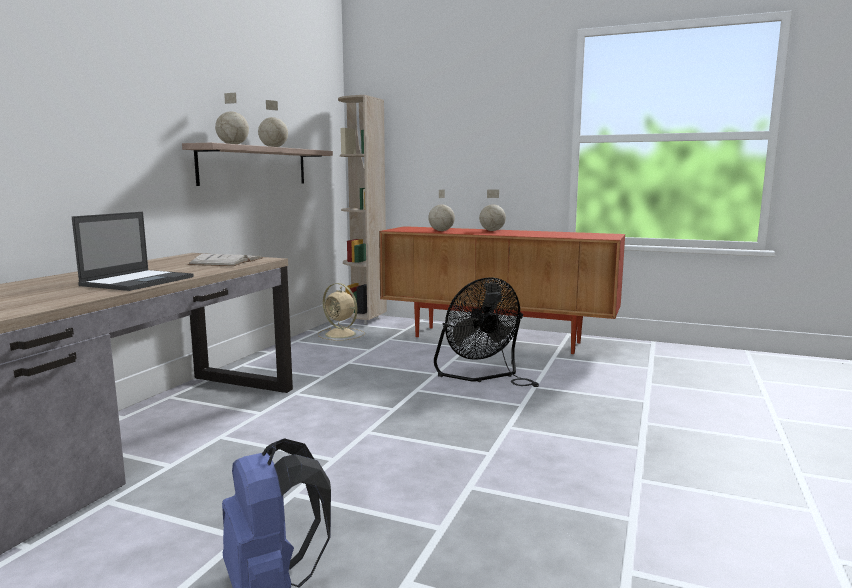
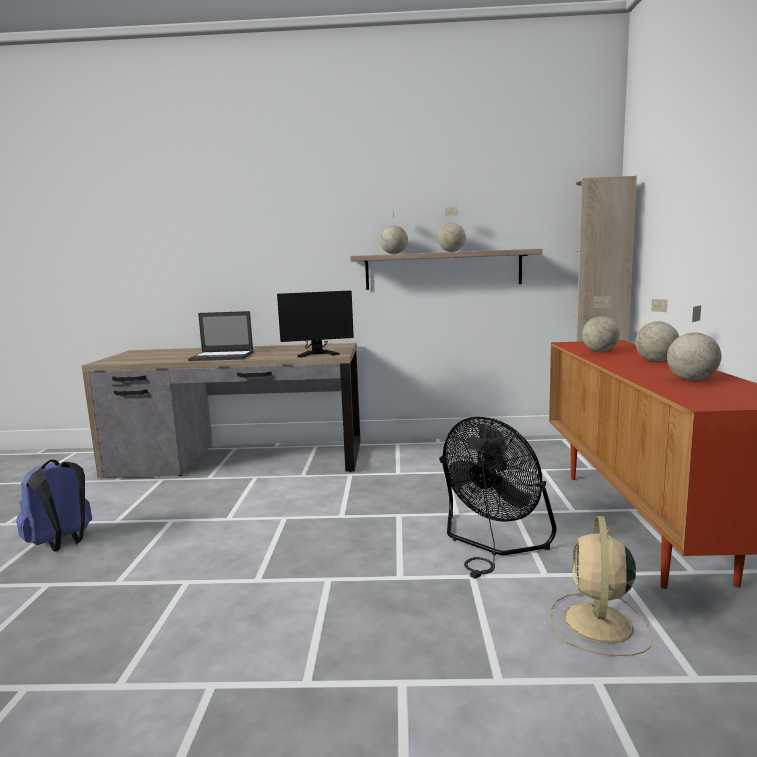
camera: 70 degrees right, 0 degrees up
white book [188,254,262,266] -> monitor [277,291,354,357]
beige fan [318,283,365,341] -> beige fan moved to [550,516,653,656]
none -> globe [667,305,721,380]

